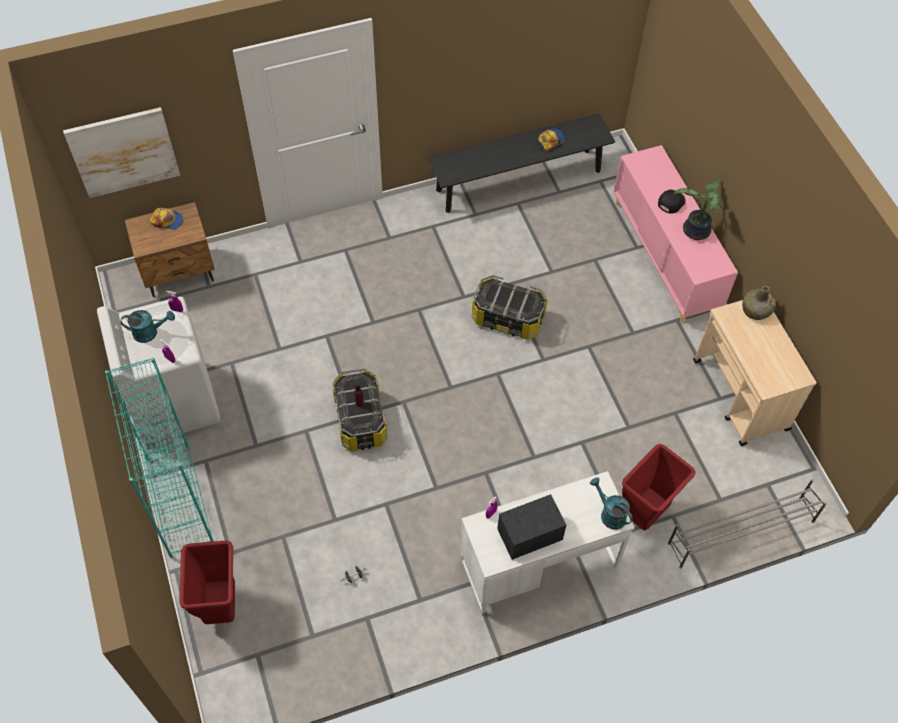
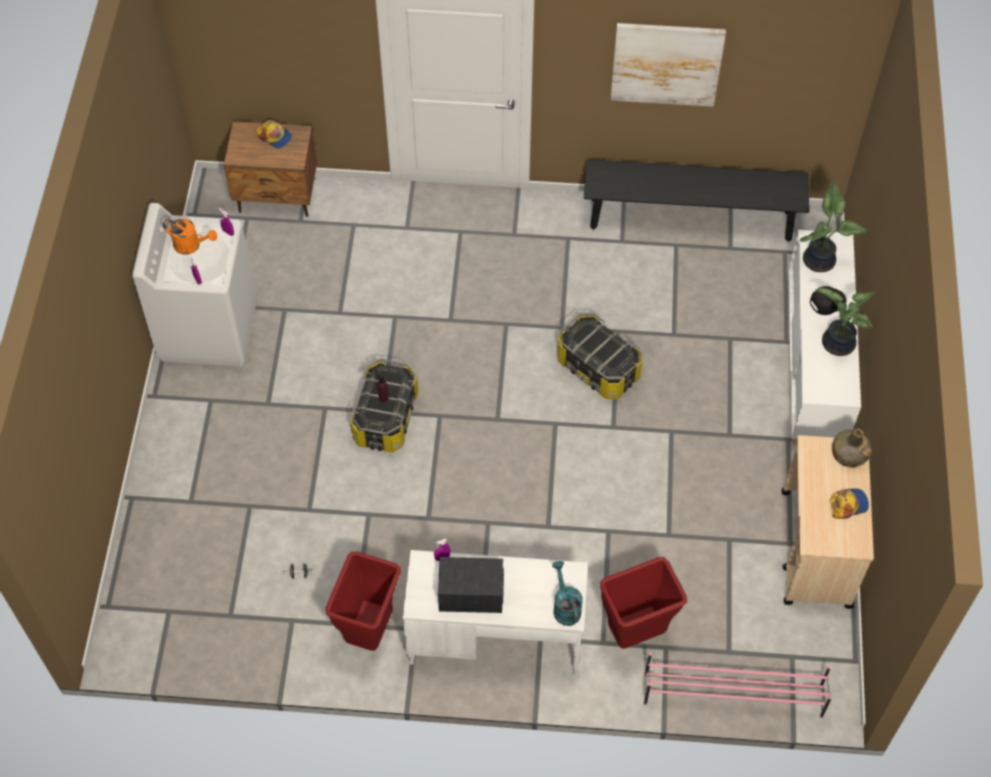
camera: 25 degrees right, 0 degrees up
picture [63,107,180,198] -> picture moved to [611,23,726,107]
turquoise bookcase [105,358,214,558] -> none
turquoise watering can [121,310,175,343] -> orange watering can [163,219,217,255]
red trash can [179,541,235,624] -> red trash can moved to [325,552,401,651]
cap [539,129,565,151] -> cap moved to [830,488,869,519]
pink cabinet [614,145,738,323] -> white cabinet [788,230,861,445]
grey shoe rack [668,479,827,569] -> pink shoe rack [643,652,832,719]
none -> potted plant [800,180,867,272]

